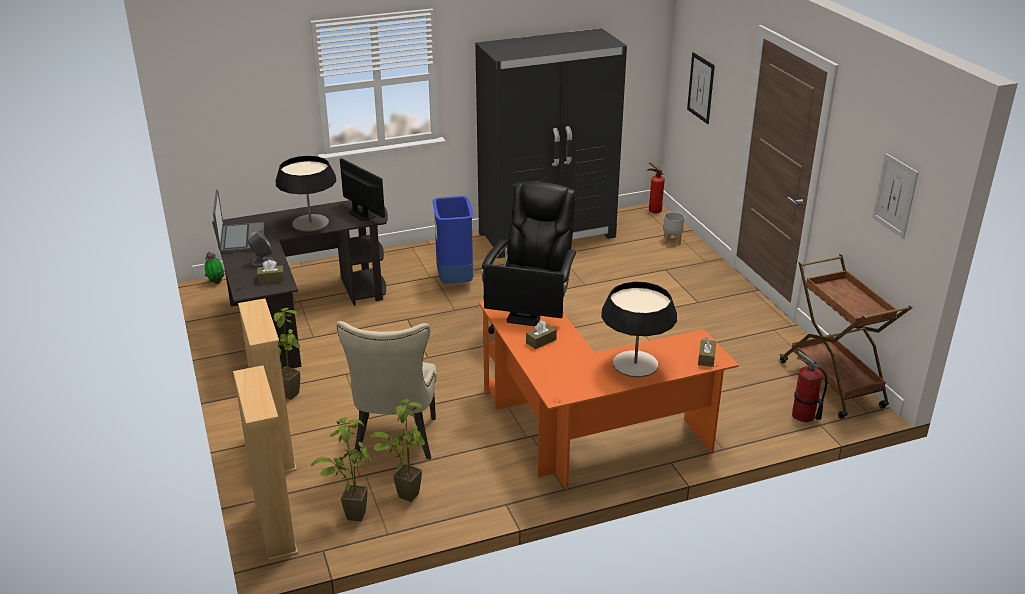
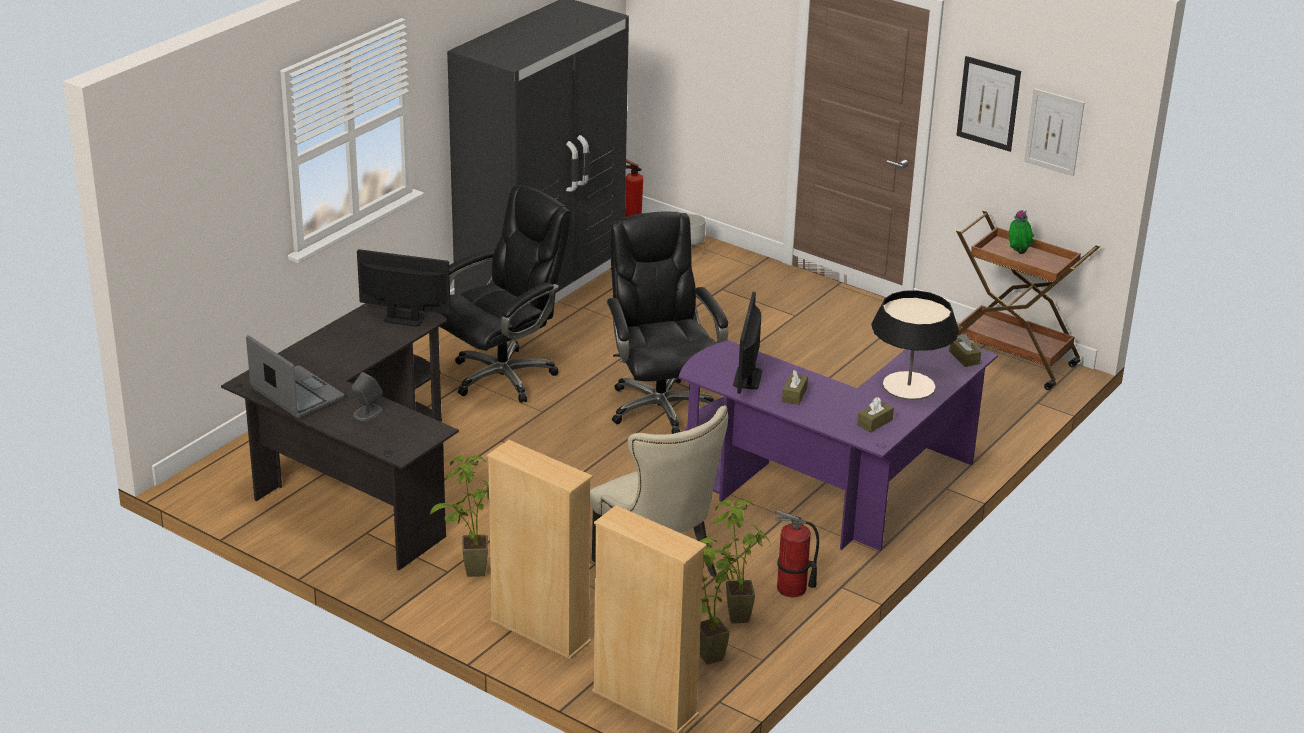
camera: 35 degrees left, 0 degrees up
potted plant [205,252,225,284] -> potted plant moved to [1009,210,1034,254]
brown tissue box [257,260,284,284] -> brown tissue box moved to [857,397,894,432]
table lamp [276,156,336,232] -> none
blue trash can [433,196,473,284] -> black office chair [440,185,571,403]
orange desk [479,300,739,490] -> purple desk [678,340,998,551]
monitor [483,264,564,326] -> monitor turned 120 degrees clockwise [733,292,762,394]
picture [687,52,715,124] -> picture moved to [956,56,1021,152]
fire extinguisher [792,351,827,422] -> fire extinguisher moved to [774,510,819,597]

